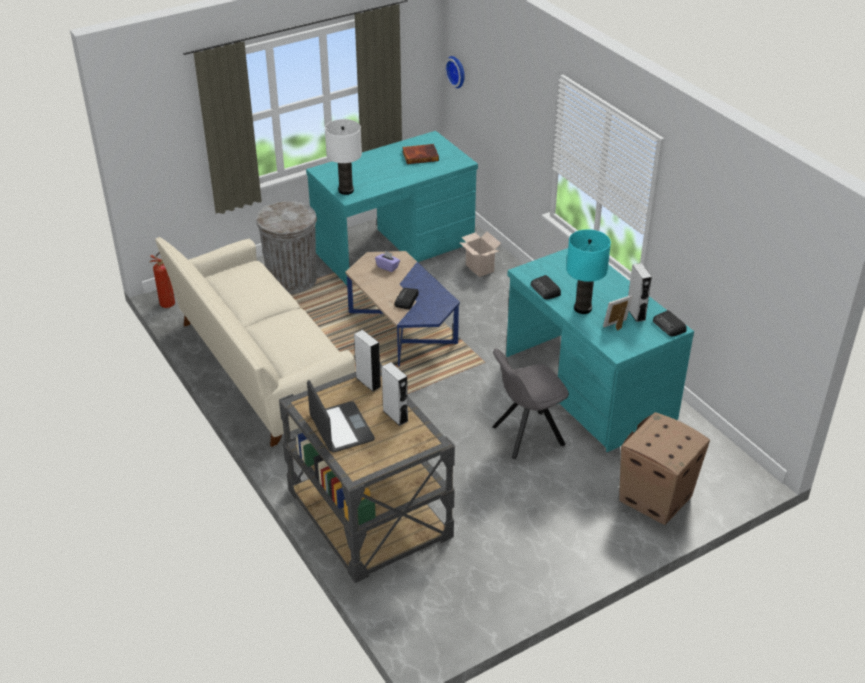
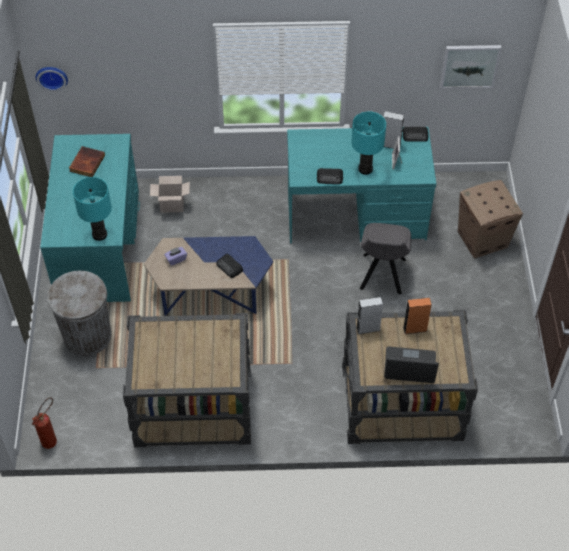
camera: 60 degrees left, 15 degrees up
beige sofa [155,237,355,447] -> bookcase [123,313,251,447]
white table lamp [325,119,362,195] -> turquoise table lamp [73,177,112,241]
grey speaker [382,362,408,426] -> orange speaker [403,298,432,334]
none -> picture [440,45,501,89]

